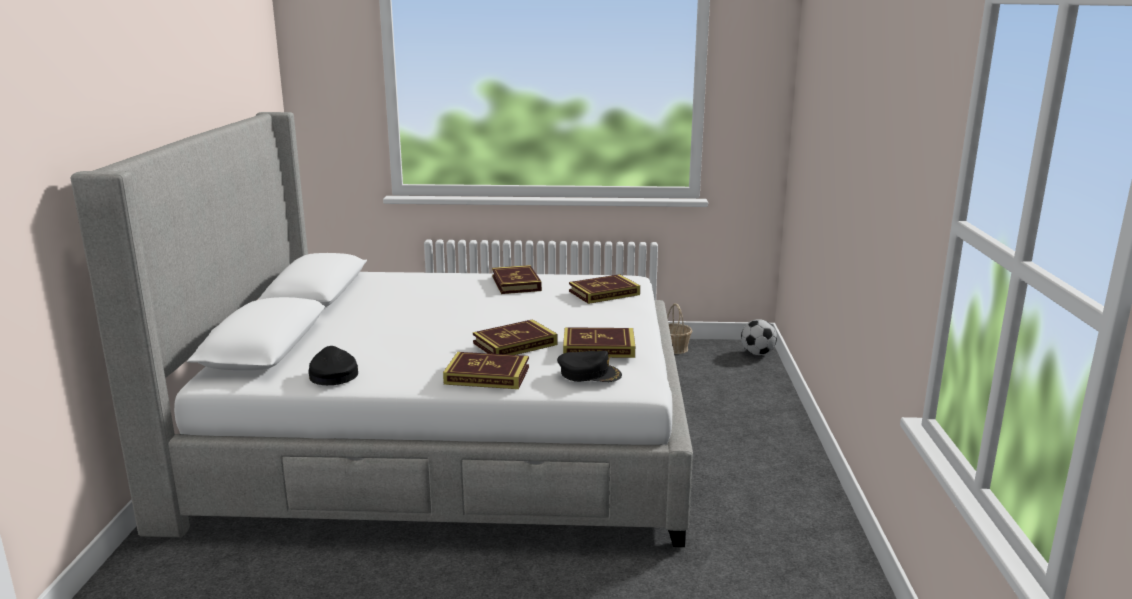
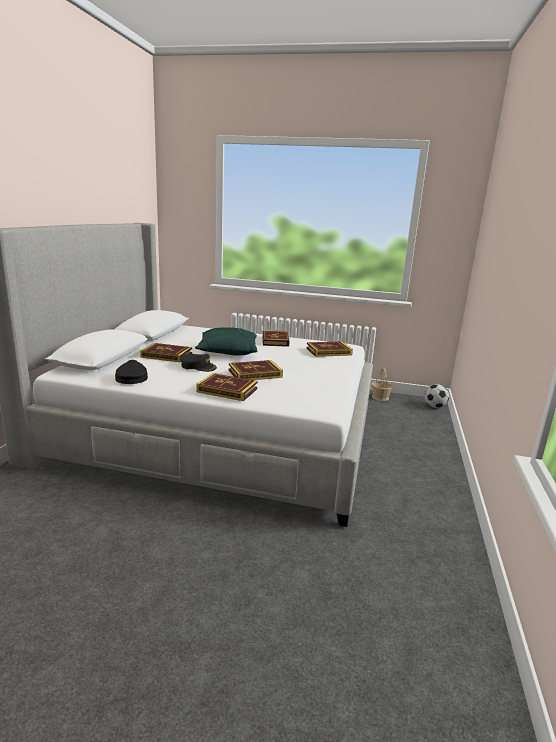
camera: 10 degrees right, 0 degrees up
black cap [557,351,622,382] -> black cap moved to [180,354,217,372]
book [563,327,635,358] -> book moved to [140,343,192,362]
none -> green pillow [195,327,258,356]

